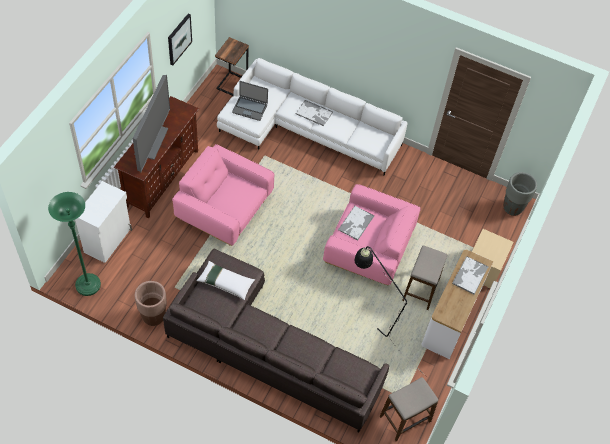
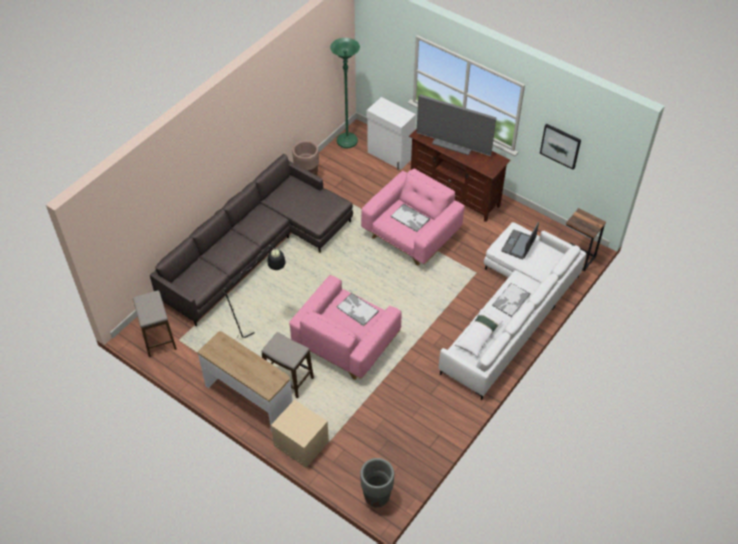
camera: 105 degrees right, 5 degrees down
white pillow [196,261,255,300] -> white pillow moved to [455,309,503,357]
tray [452,256,488,295] -> tray moved to [390,203,430,232]

